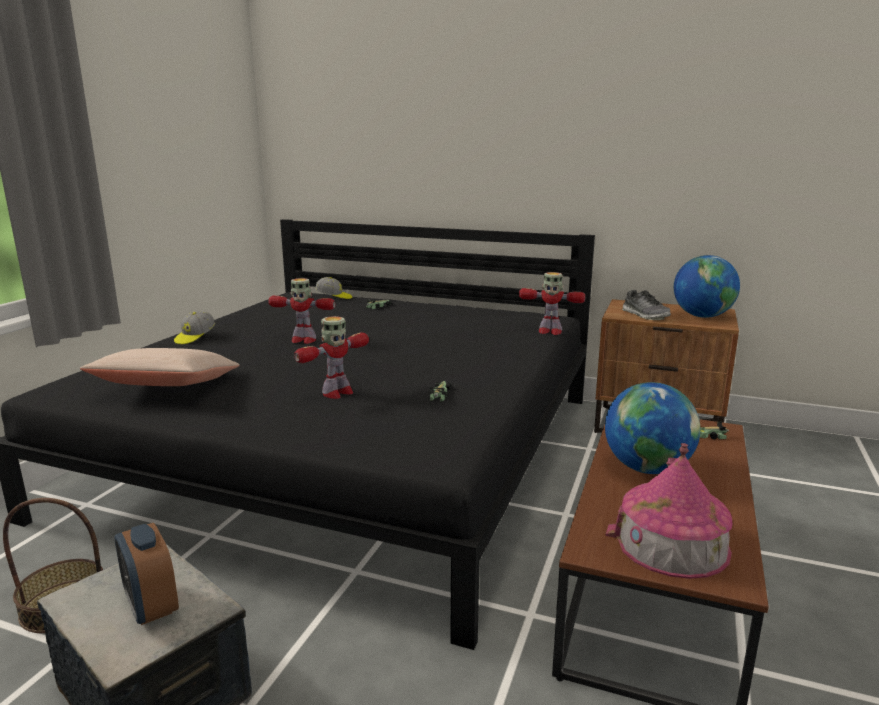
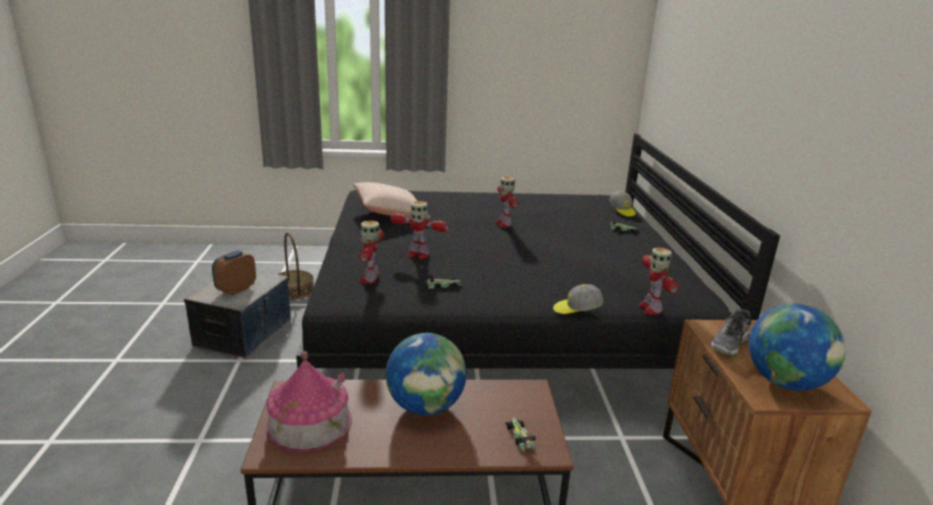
camera: 65 degrees right, 5 degrees up
cap [174,311,215,344] -> cap moved to [553,284,603,314]
none -> toy robot [359,221,384,284]

